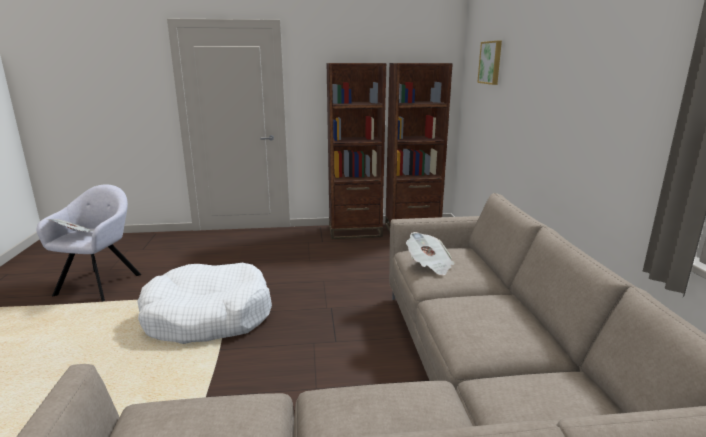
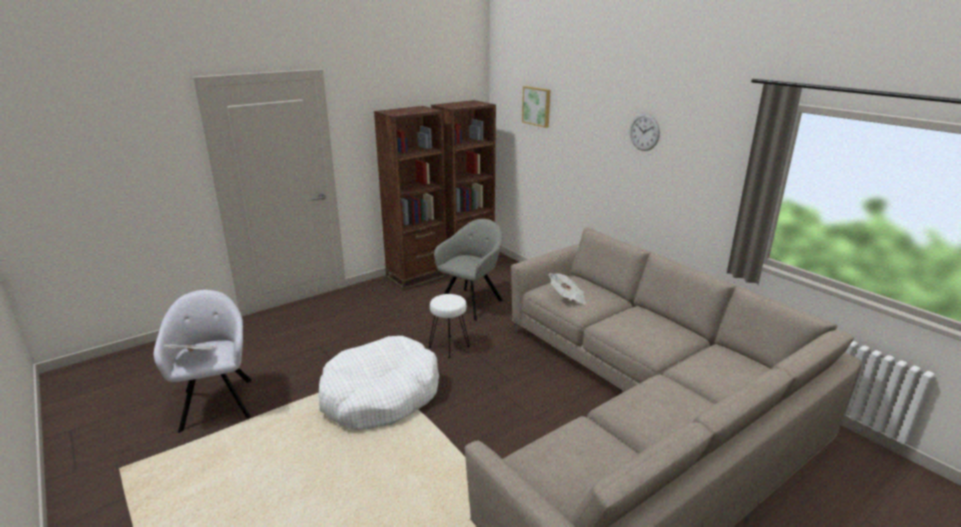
camera: 30 degrees left, 5 degrees up
none -> white stool [429,294,470,358]
none -> grey armchair [434,219,503,321]
none -> wall clock [630,114,660,151]

